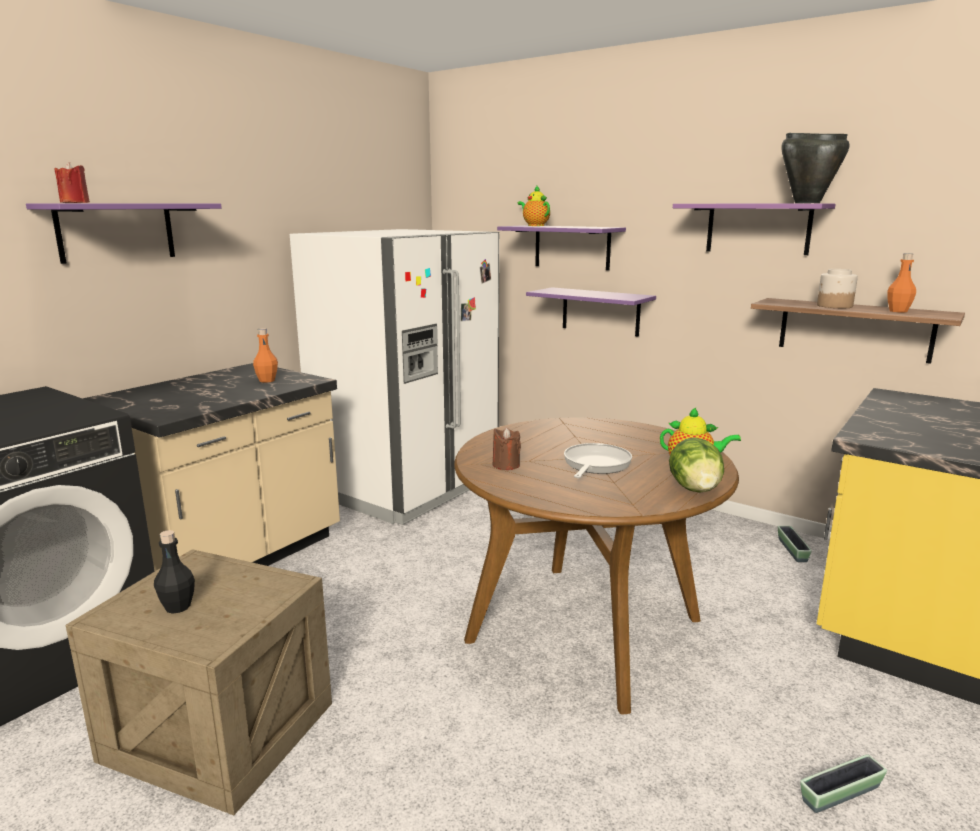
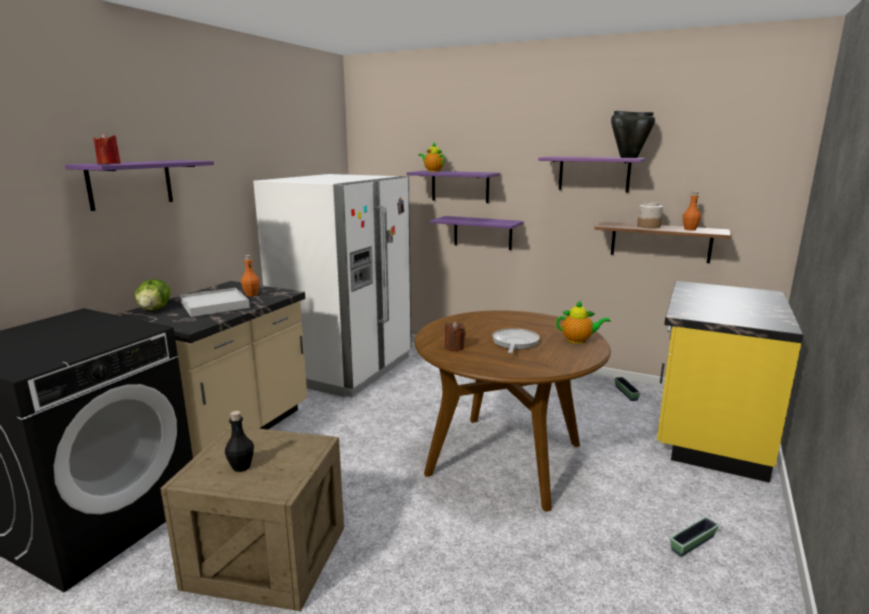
camera: 10 degrees left, 0 degrees up
lettuce [669,437,724,493] -> lettuce moved to [135,279,171,310]
none -> white tray [180,288,250,317]

